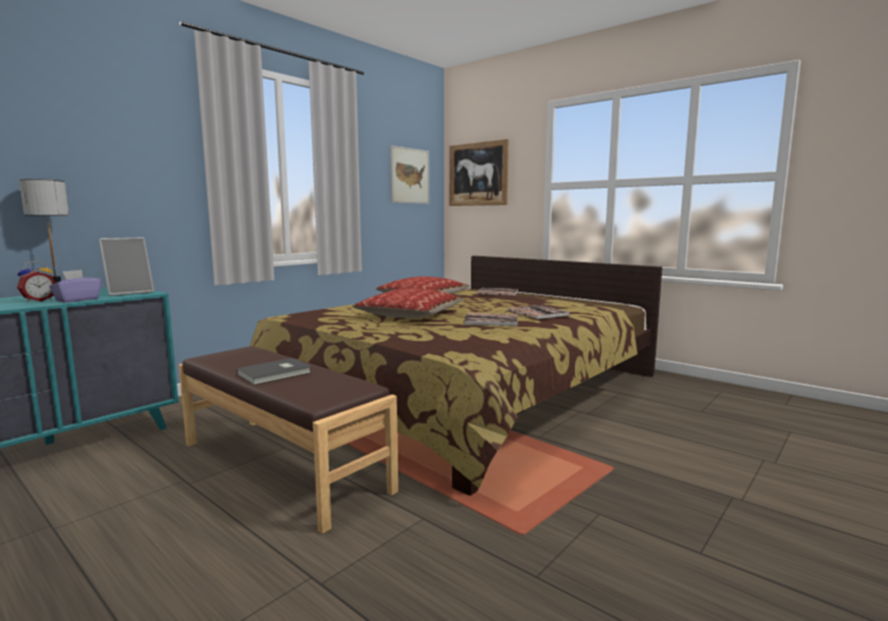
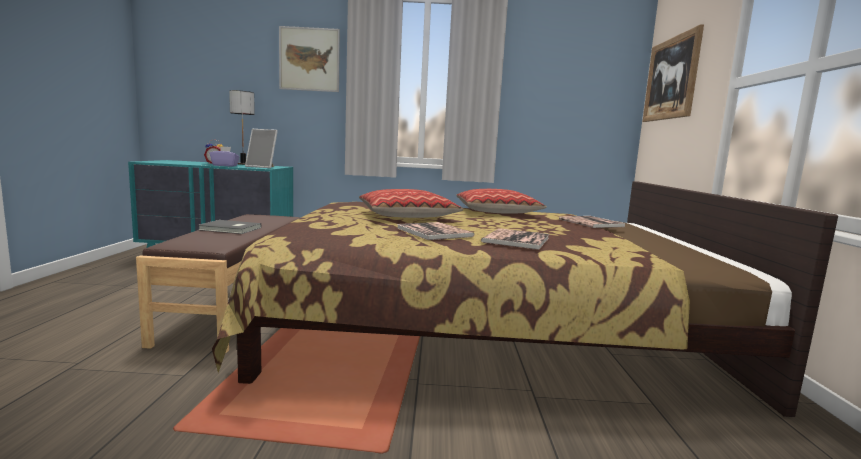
camera: 50 degrees right, 0 degrees up
picture [390,145,429,204] -> picture moved to [279,26,340,92]

